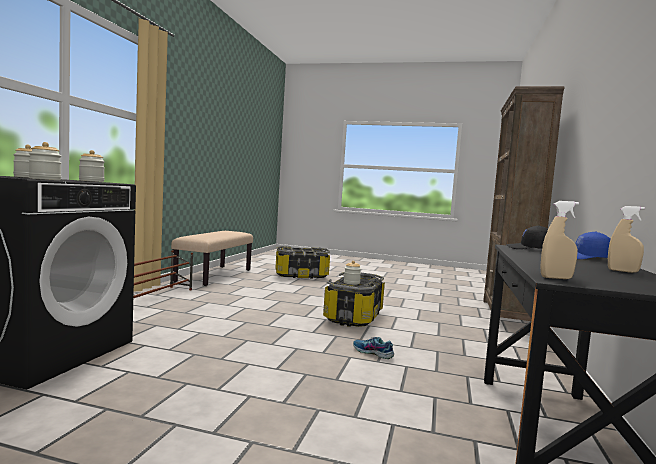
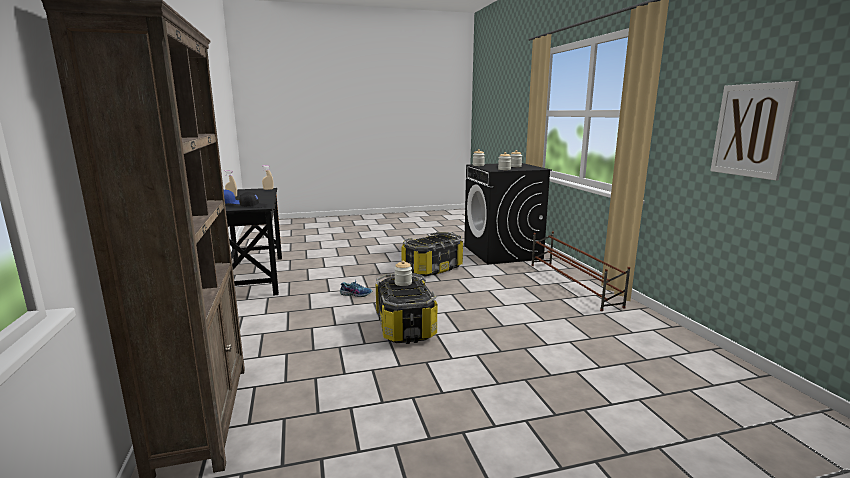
camera: 150 degrees right, 10 degrees up
beige bench [171,231,253,286] -> none
storage box [275,246,330,279] -> storage box moved to [401,232,463,277]
none -> picture [710,81,799,180]

